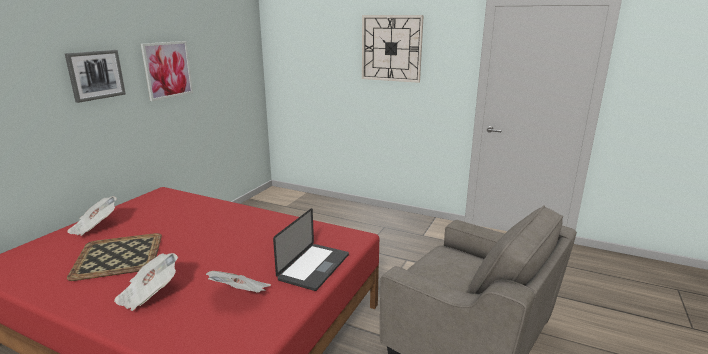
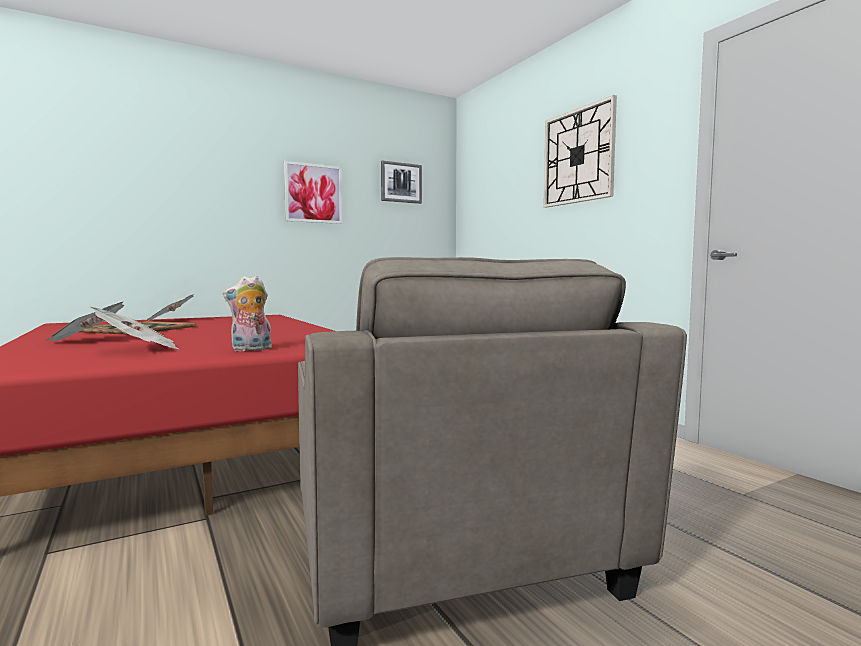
camera: 35 degrees right, 15 degrees down
picture [65,50,126,103] -> picture moved to [381,160,422,204]
laptop [273,208,349,291] -> plush toy [223,276,272,351]

